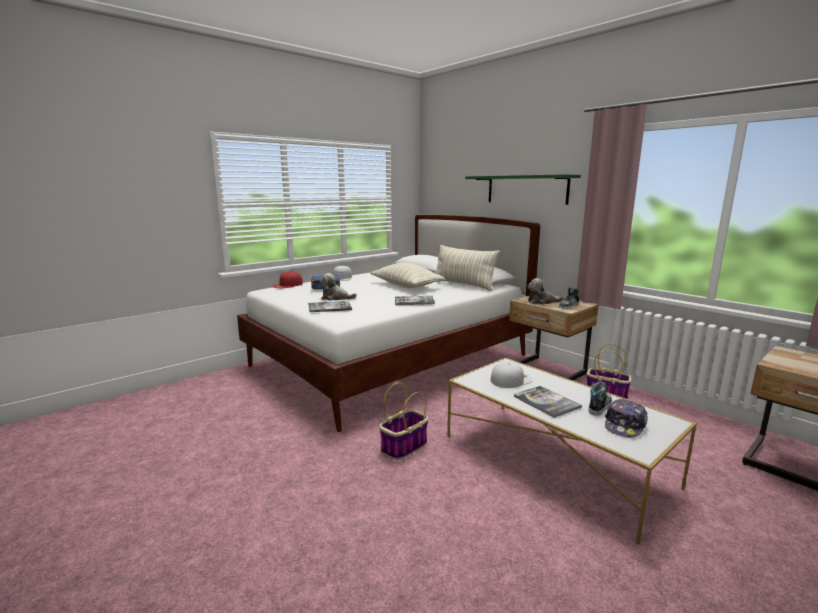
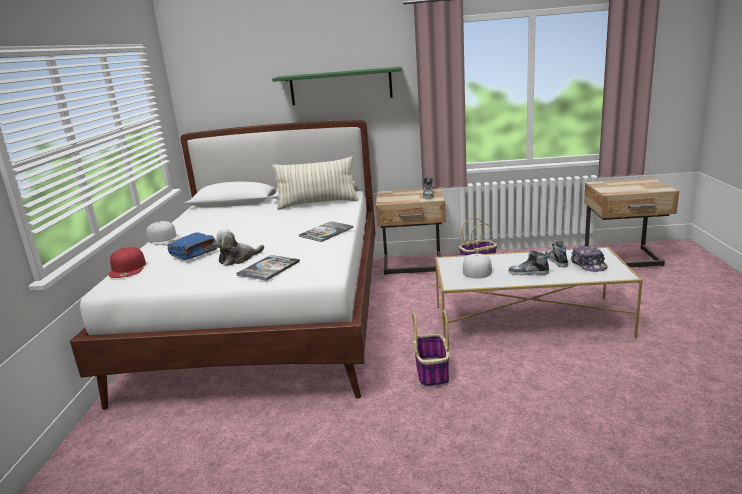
camera: 45 degrees left, 5 degrees up
pillow [370,263,445,288] -> none
book [514,386,582,418] -> shoe [509,250,550,275]
plush toy [527,278,564,305] -> none

